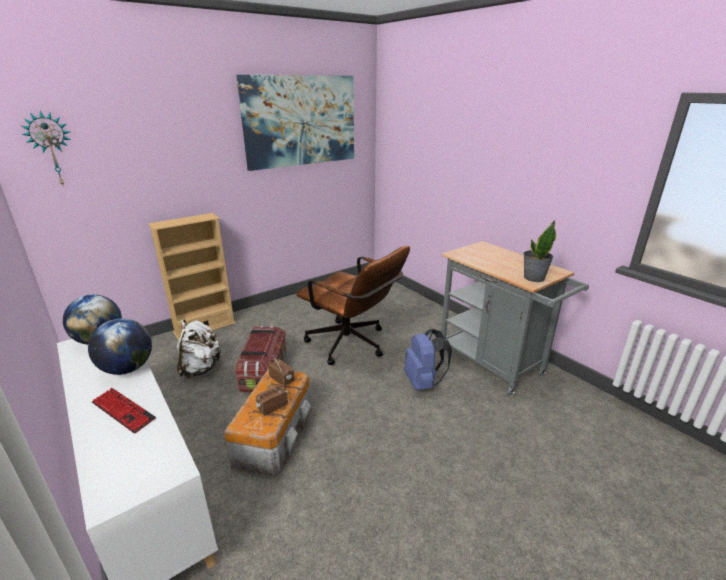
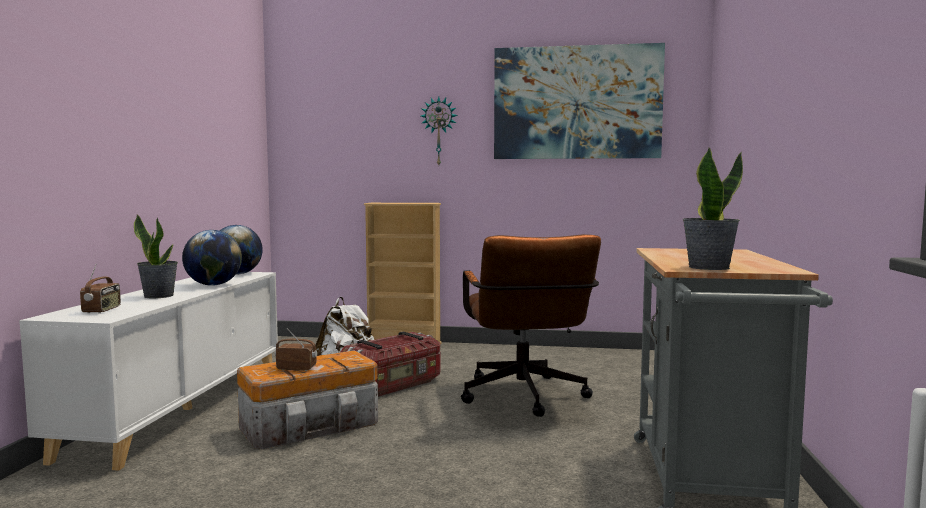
camera: 45 degrees right, 20 degrees down
wall clock [21,111,71,187] -> wall clock moved to [421,96,458,165]
keyboard [92,388,156,434] -> potted plant [134,215,178,299]
radio [268,355,295,386] -> radio moved to [80,264,121,313]
blue backpack [404,329,452,390] -> none

